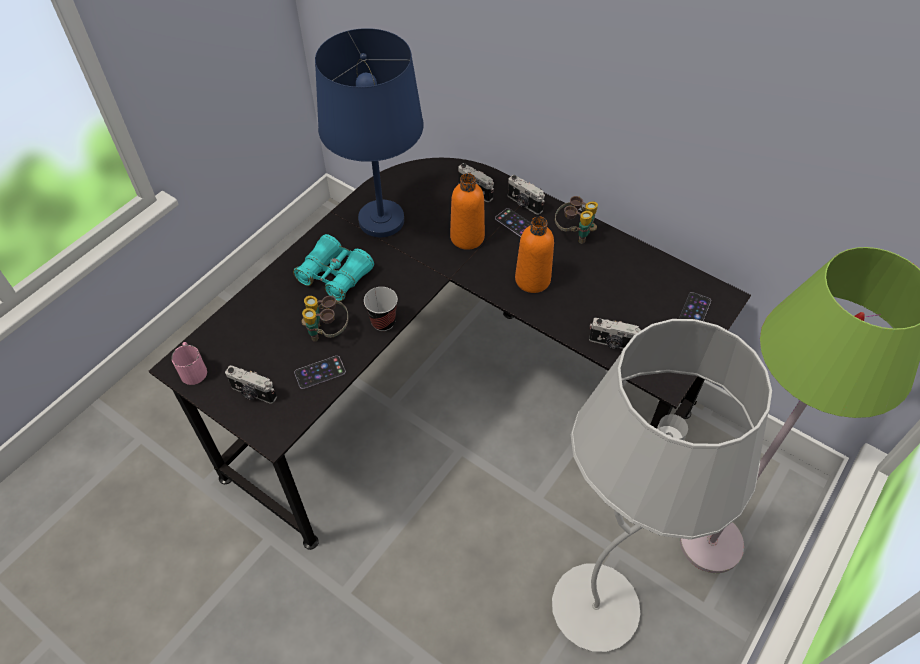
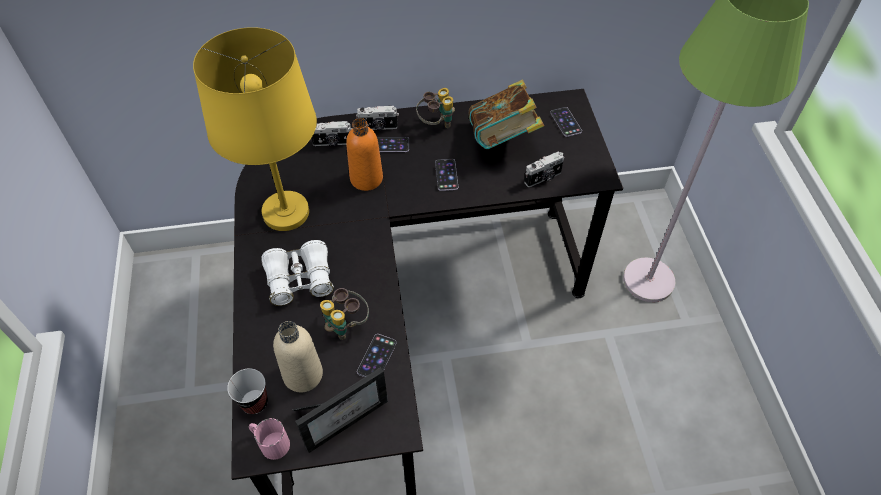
camera: 45 degrees left, 0 degrees up
camera [225,365,277,404] -> picture frame [293,367,388,453]
turquoise binoculars [293,234,374,301] -> white binoculars [261,240,334,306]
blue table lamp [315,28,424,237] -> yellow table lamp [193,27,317,231]
cup [364,287,398,331] -> cup moved to [227,368,268,414]
orange bottle [515,216,554,293] -> phone [435,159,458,191]
white floor lamp [552,319,772,652] -> none
none -> beige bottle [273,321,323,392]
none -> book [468,79,544,149]

